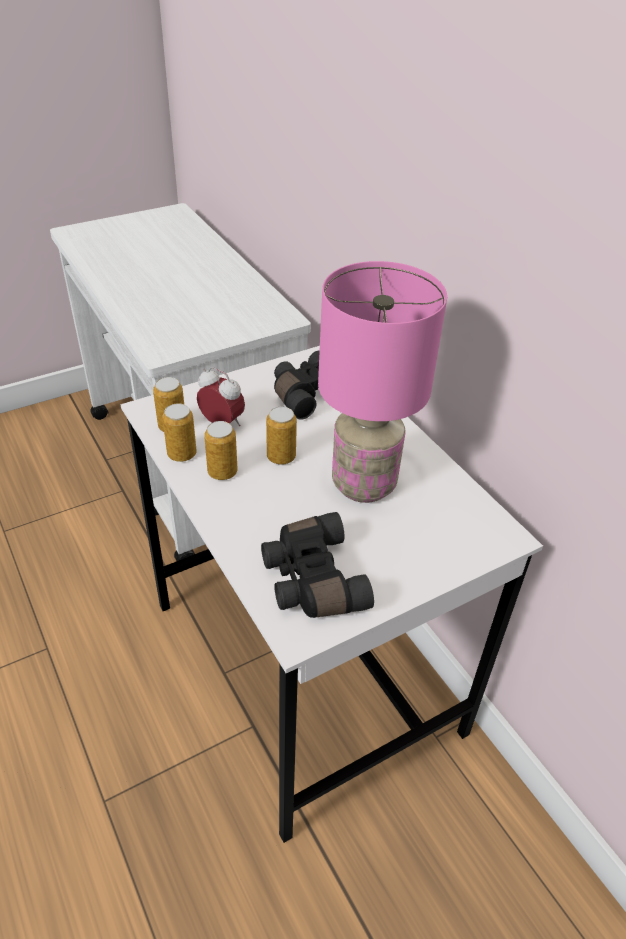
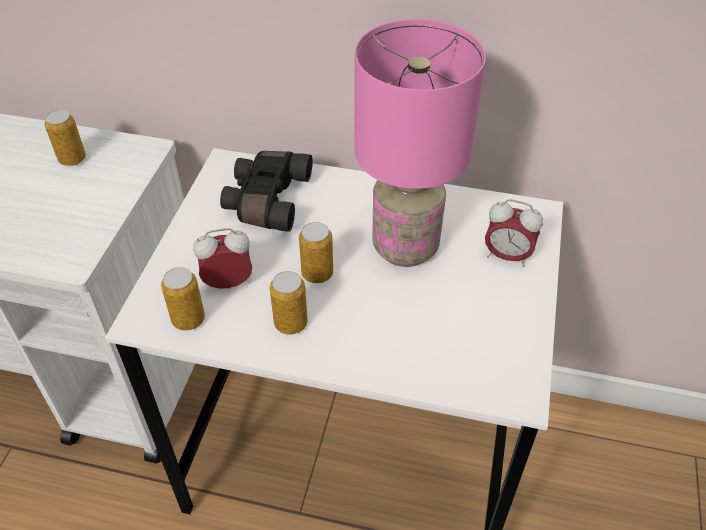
camera: 45 degrees left, 5 degrees up
can [162,403,197,462] -> can moved to [45,110,86,166]
black binoculars [261,512,374,618] -> none
none -> alarm clock [485,200,543,267]

